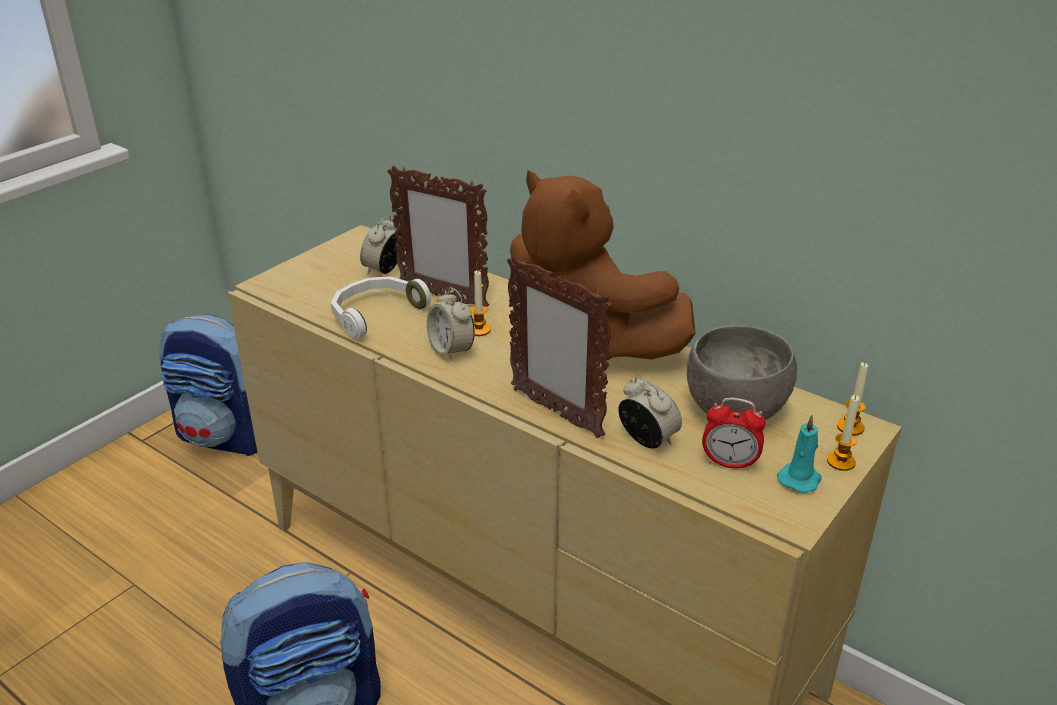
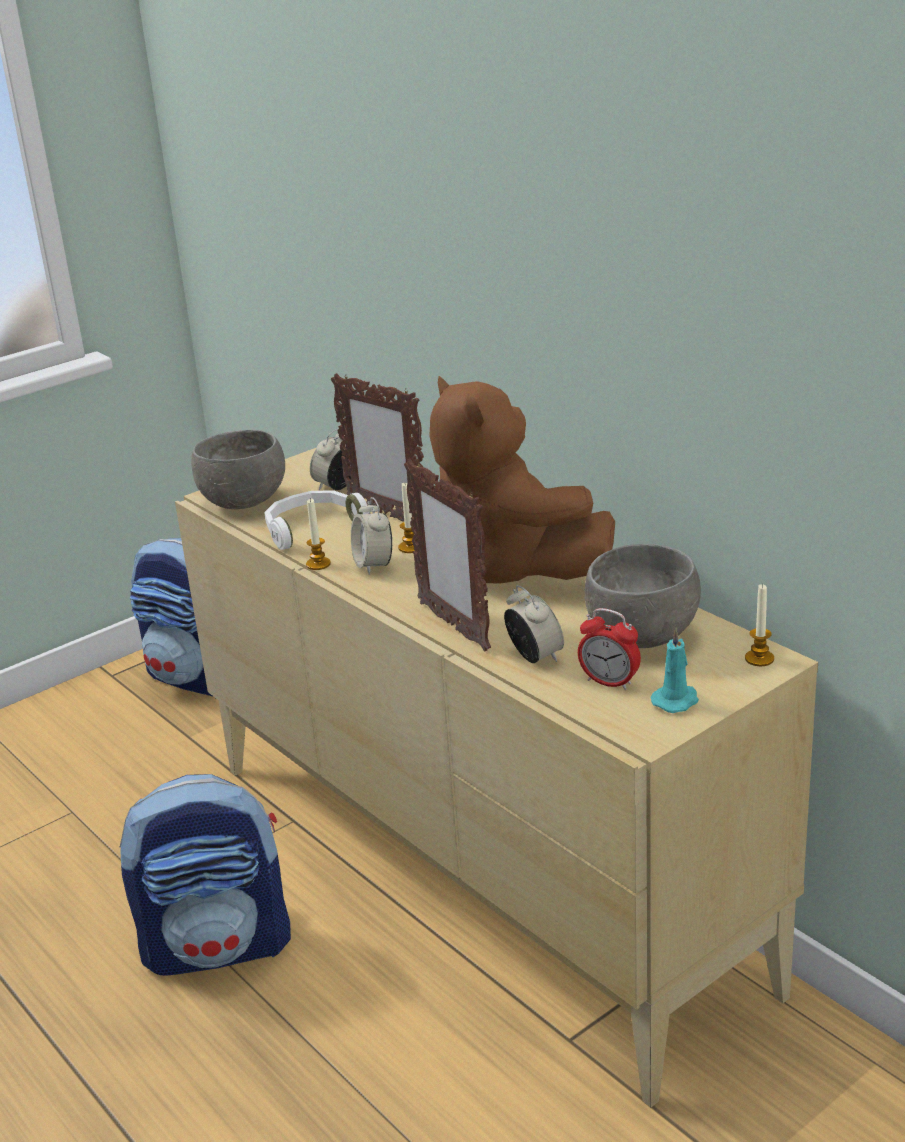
camera: 15 degrees right, 5 degrees down
candle [827,395,859,471] -> candle moved to [306,498,331,570]
none -> grey bowl [191,430,285,509]

